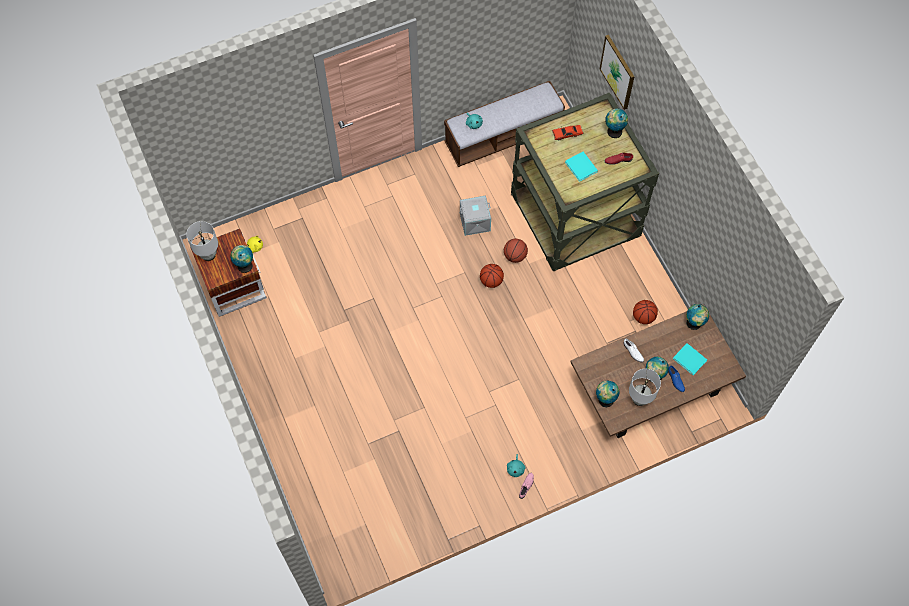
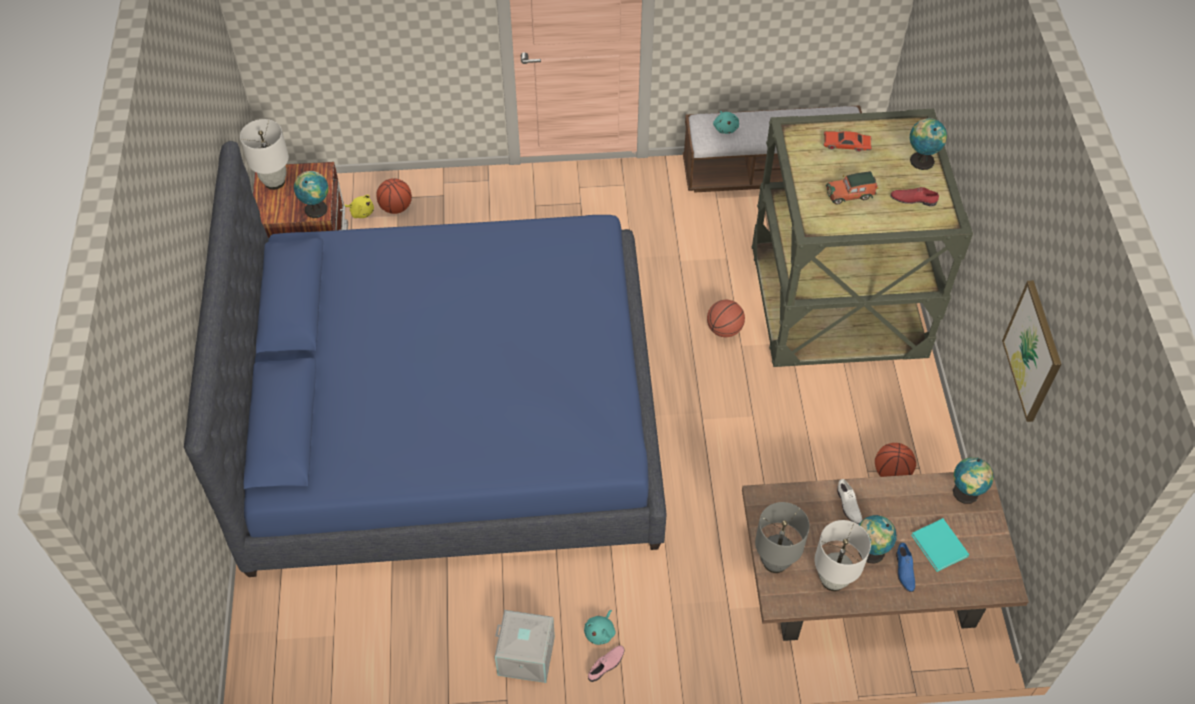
camera: 20 degrees right, 10 degrees down
grey storage box [460,196,491,236] -> grey storage box moved to [495,610,555,683]
basketball [480,264,504,288] -> basketball moved to [376,178,412,214]
turquoise book [565,152,598,182] -> toy car [826,171,879,205]
globe [596,381,619,407] -> grey table lamp [755,502,810,573]
picture [600,35,635,110] -> picture moved to [1002,280,1061,422]
none -> blue bed [184,141,666,577]

